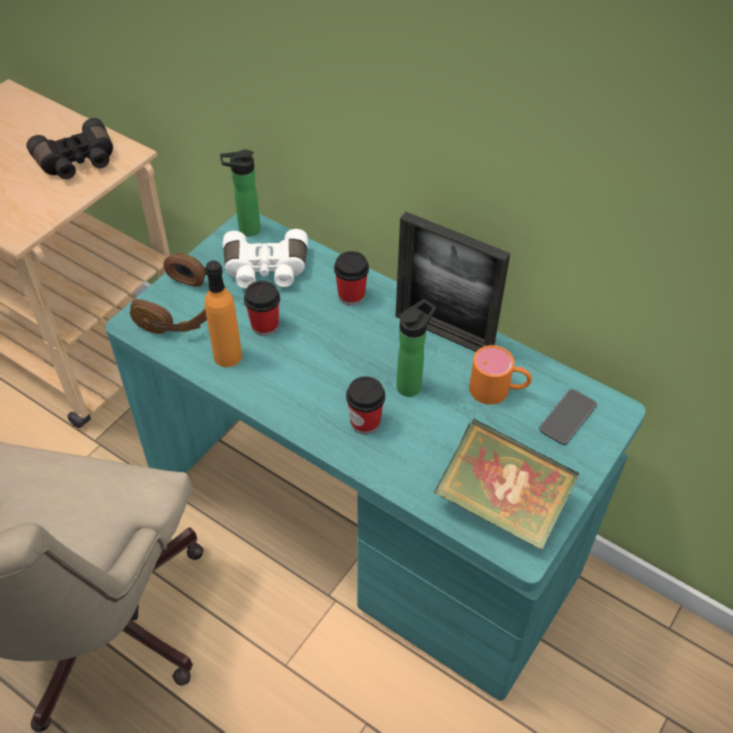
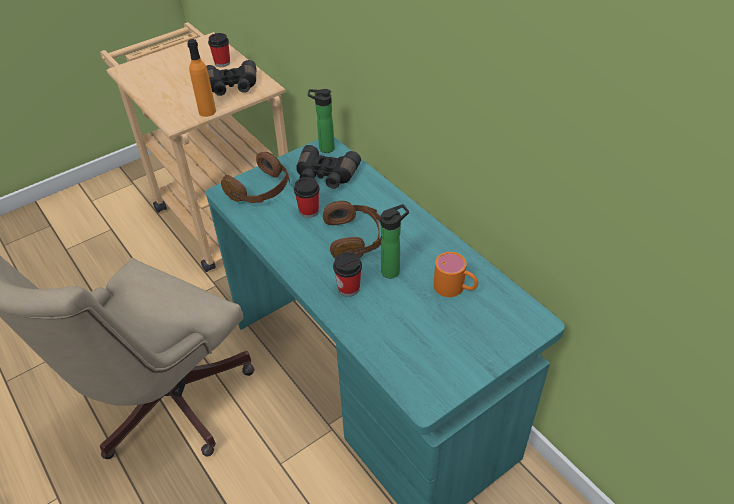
camera: 20 degrees right, 5 degrees down
orange bottle [205,261,242,367] -> orange bottle moved to [187,39,216,117]
white binoculars [223,229,308,288] -> black binoculars [296,145,361,189]
cup [334,251,369,306] -> cup moved to [208,33,230,67]
picture frame [396,212,510,352] -> none
book [434,419,580,550] -> none
phone [539,389,597,445] -> none
none -> brown headphones [323,201,382,258]

